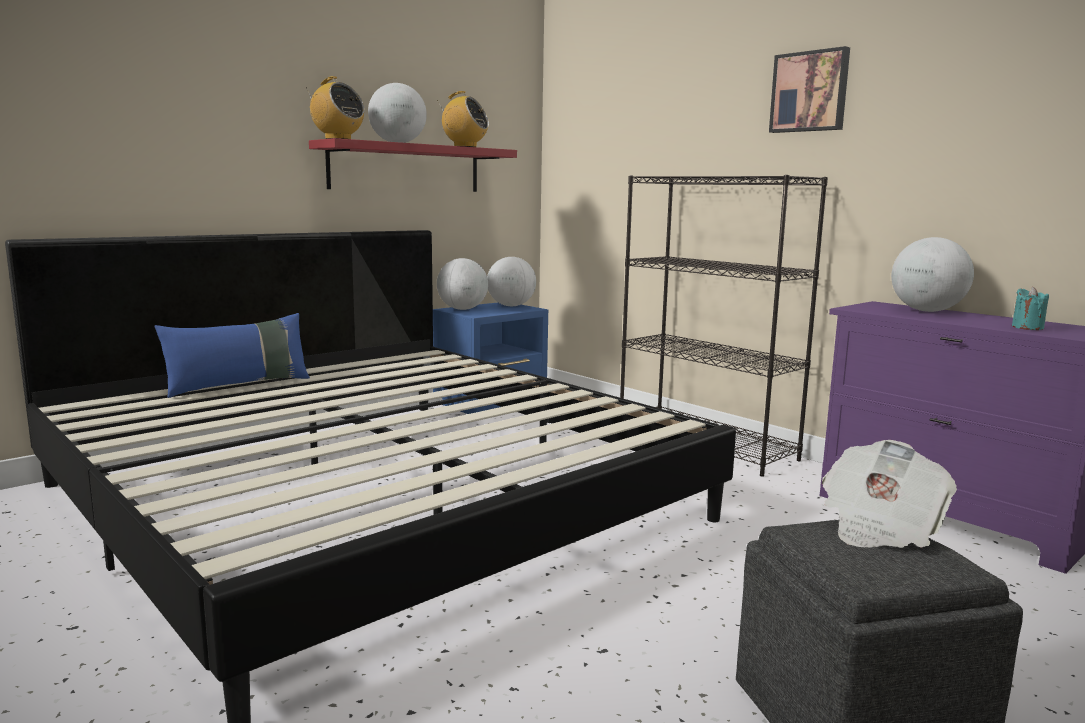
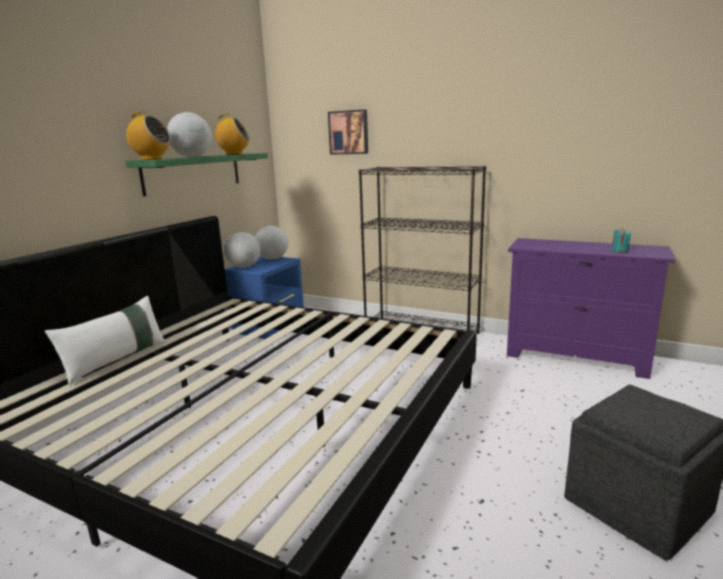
camera: 20 degrees left, 5 degrees up
blue pillow [154,313,310,398] -> white pillow [45,296,166,385]
red shelf [309,138,517,192] -> green shelf [126,153,268,196]
picture [769,46,850,133] -> picture moved to [328,109,368,155]
newspaper [822,440,957,548] -> none
globe [891,237,974,312] -> none

